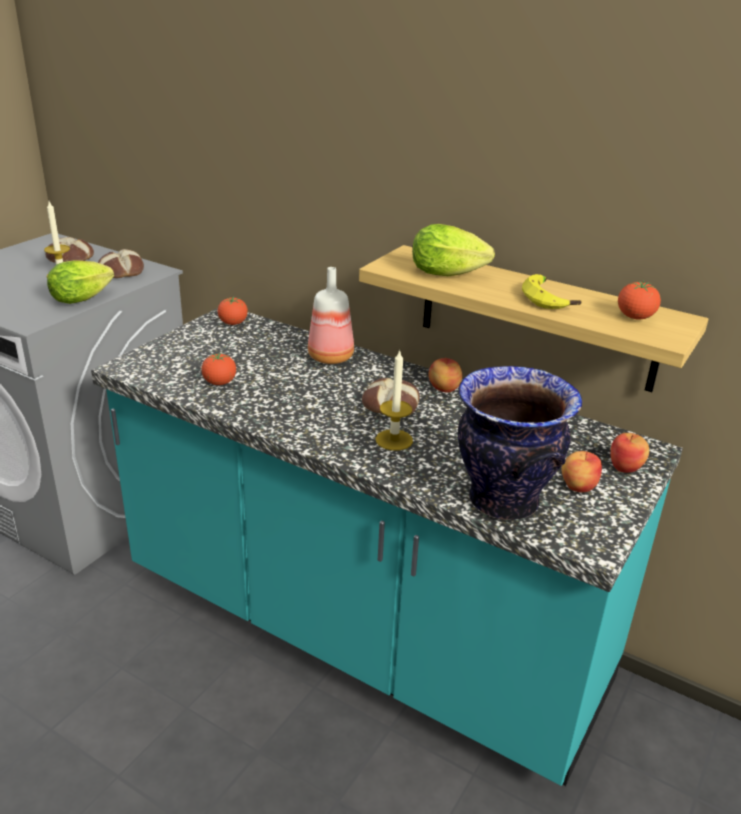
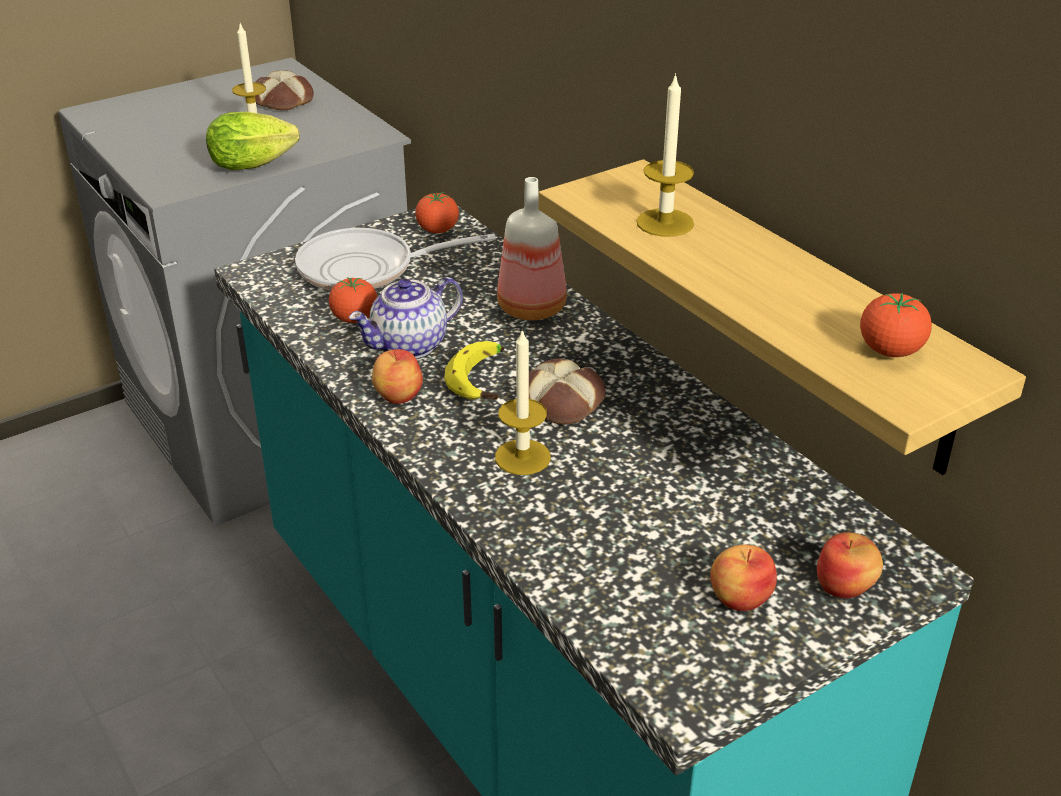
camera: 25 degrees right, 5 degrees up
bread [98,249,144,278] -> none
lettuce [412,224,495,276] -> candle [636,73,694,237]
apple [428,357,462,392] -> apple moved to [372,349,423,404]
vase [458,366,582,520] -> none
banana [522,274,582,309] -> banana moved to [444,341,504,399]
none -> frying pan [295,228,496,291]
none -> teapot [348,277,463,358]

